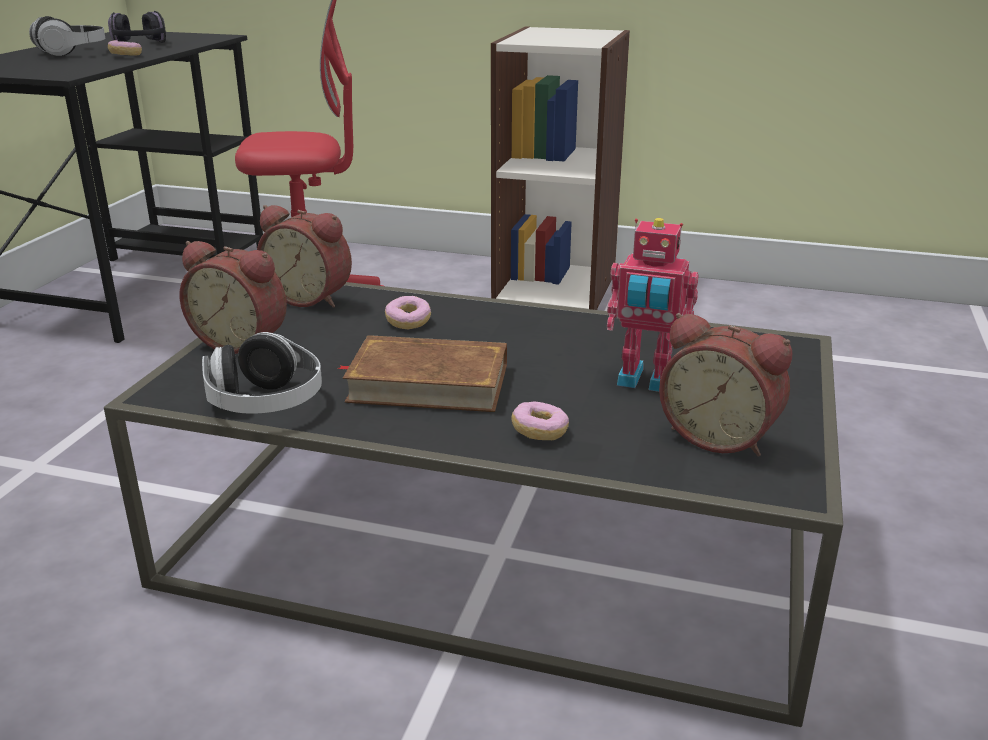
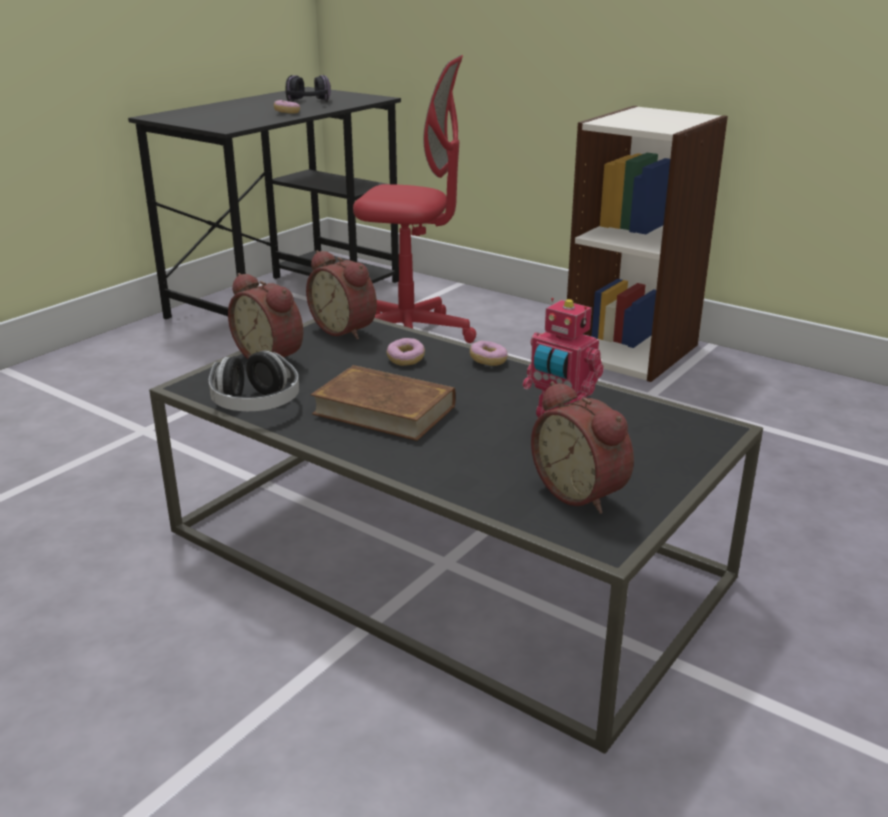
camera: 20 degrees right, 0 degrees up
headphones [29,16,106,56] -> none
donut [512,401,569,440] -> donut moved to [470,341,508,366]

